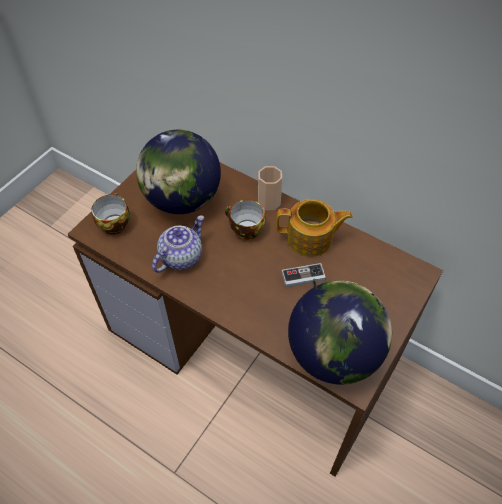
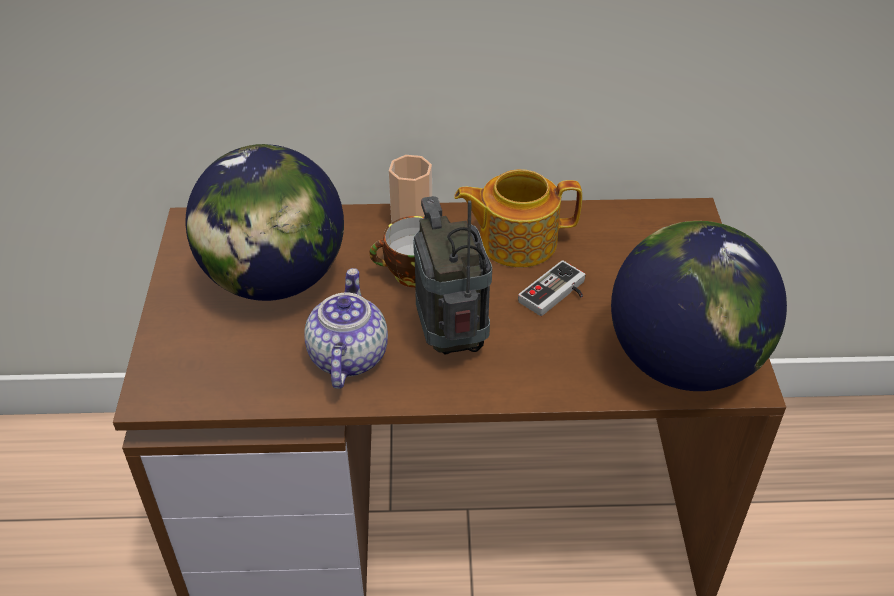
camera: 35 degrees left, 10 degrees down
cup [92,193,130,235] -> none
teapot [276,199,353,257] -> teapot turned 150 degrees counterclockwise [454,169,582,267]
none -> radio [413,196,492,354]

